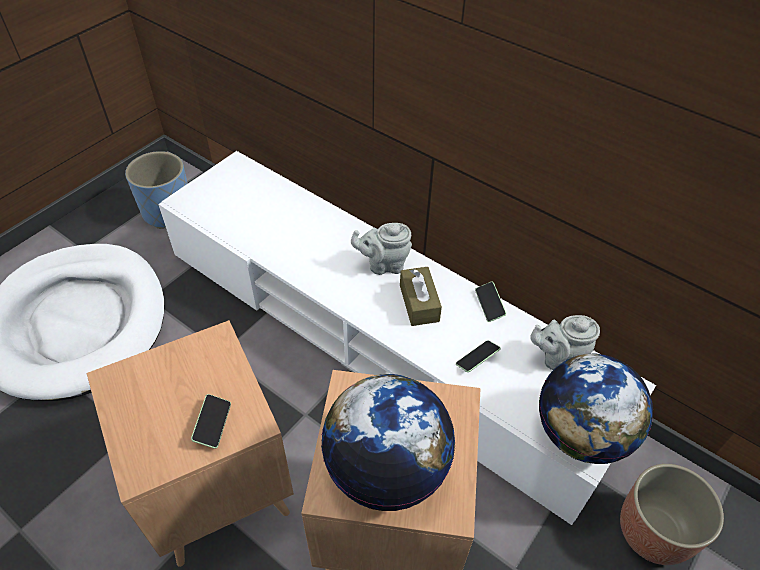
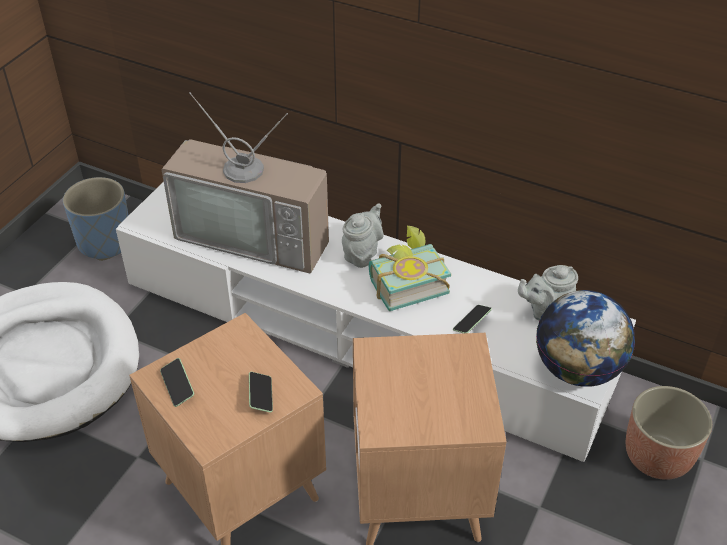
camera: 10 degrees left, 5 degrees down
globe [321,374,455,511] -> none
grey teapot [351,223,412,275] -> grey teapot turned 135 degrees clockwise [342,203,384,268]
brown tissue box [400,267,442,326] -> book [369,226,451,311]
phone [475,282,506,322] -> phone moved to [160,358,194,407]
none -> television [161,92,329,273]

